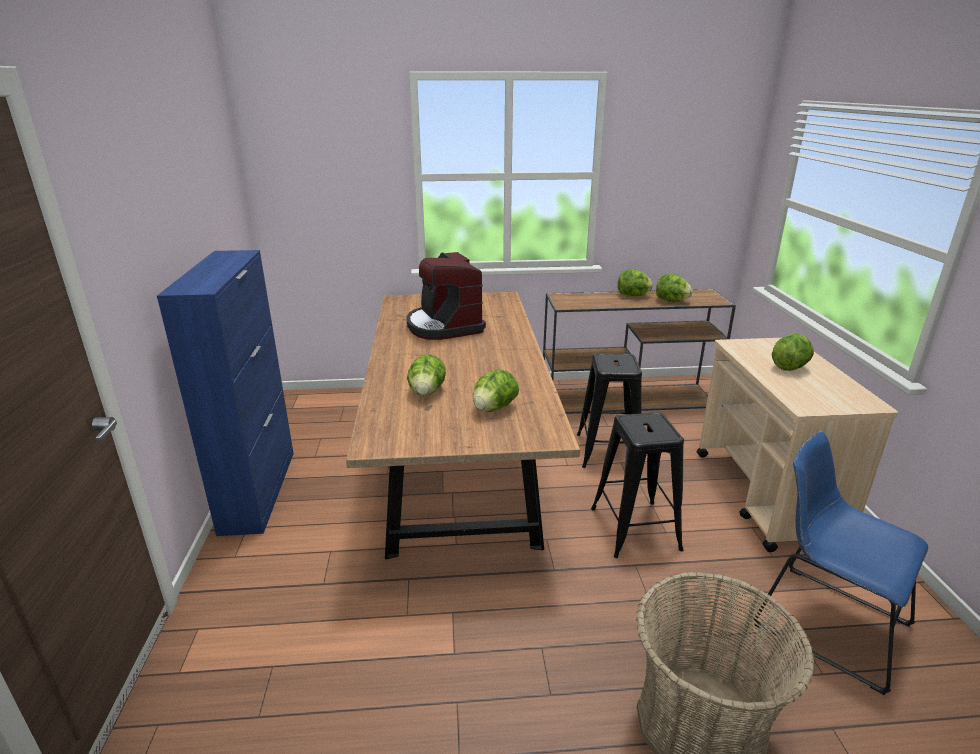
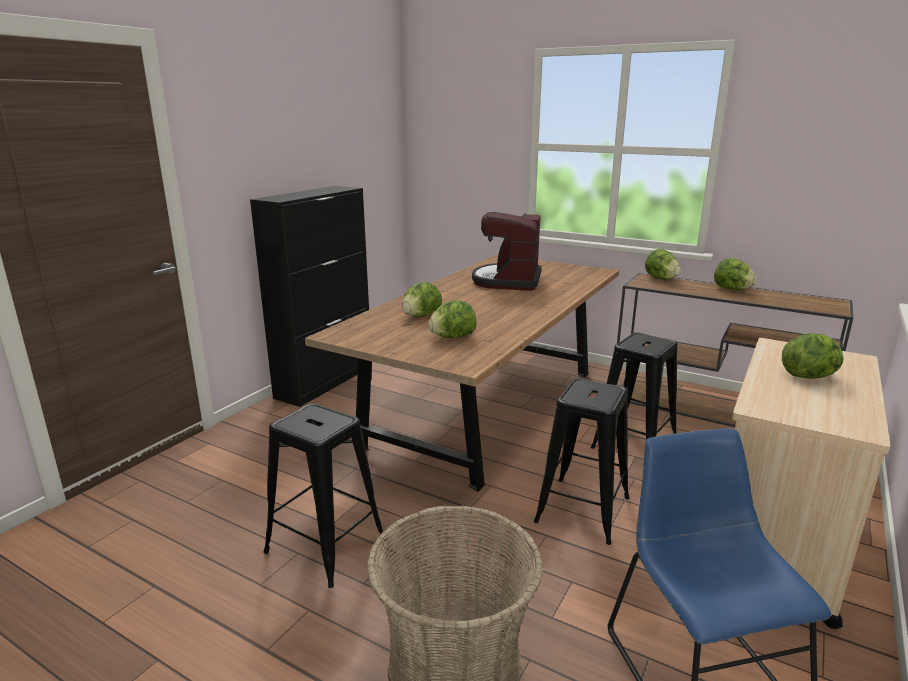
camera: 35 degrees right, 5 degrees down
blue cabinet [157,250,294,536] -> black cabinet [250,186,369,407]
lettuce [656,274,693,302] -> lettuce moved to [645,249,681,280]
none -> black stool [263,403,386,588]

